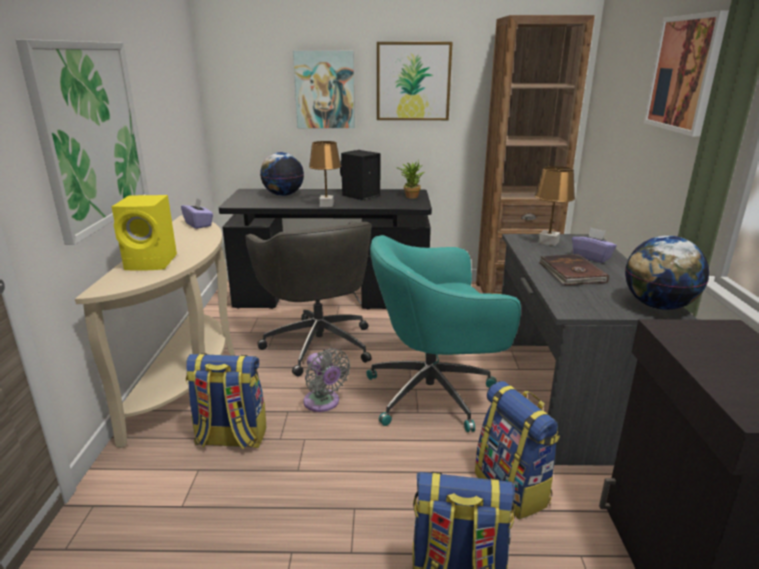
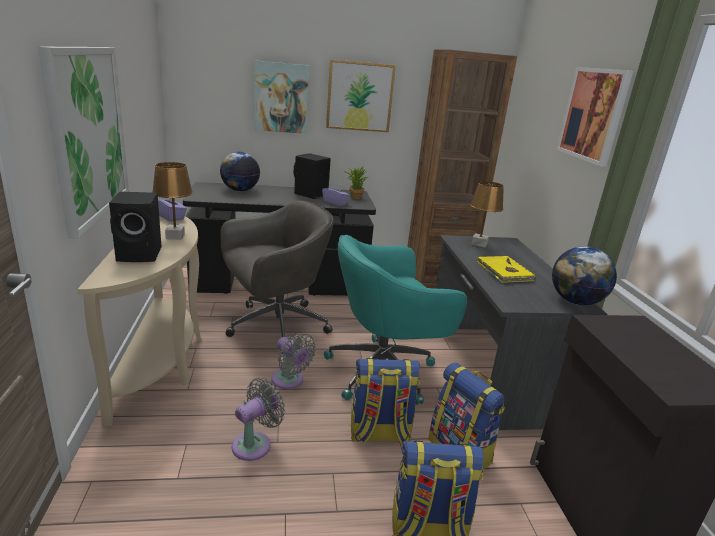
camera: 10 degrees left, 0 degrees up
yellow speaker [111,195,177,271] -> black speaker [109,192,162,262]
backpack [186,353,266,449] -> backpack moved to [351,358,420,444]
grey office chair [245,221,372,377] -> grey office chair turned 90 degrees counterclockwise [220,200,334,354]
brown table lamp [309,141,341,207] -> brown table lamp moved to [152,162,193,240]
brown book [539,254,609,285] -> yellow book [476,256,535,283]
purple tissue box [572,228,617,263] -> purple tissue box moved to [322,183,350,206]
none -> grey fan [232,378,285,461]

